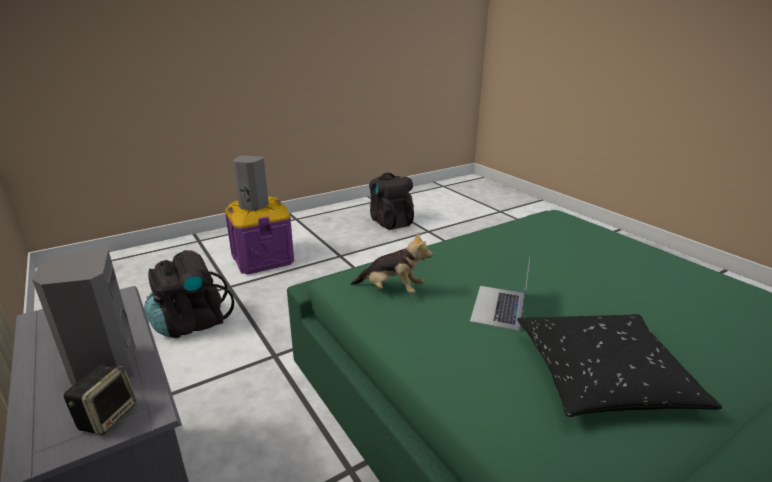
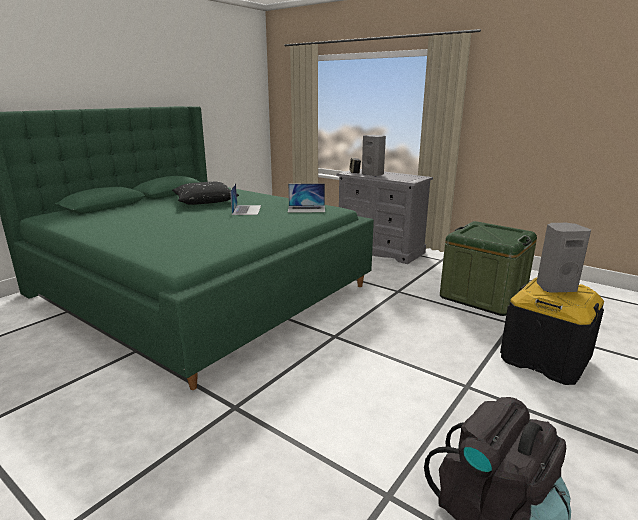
camera: 160 degrees right, 5 degrees down
black backpack [144,250,234,338] -> green storage box [440,221,537,316]
purple storage box [225,196,294,274] -> black storage box [500,277,604,385]
plush toy [351,233,433,293] -> laptop [288,184,325,212]

